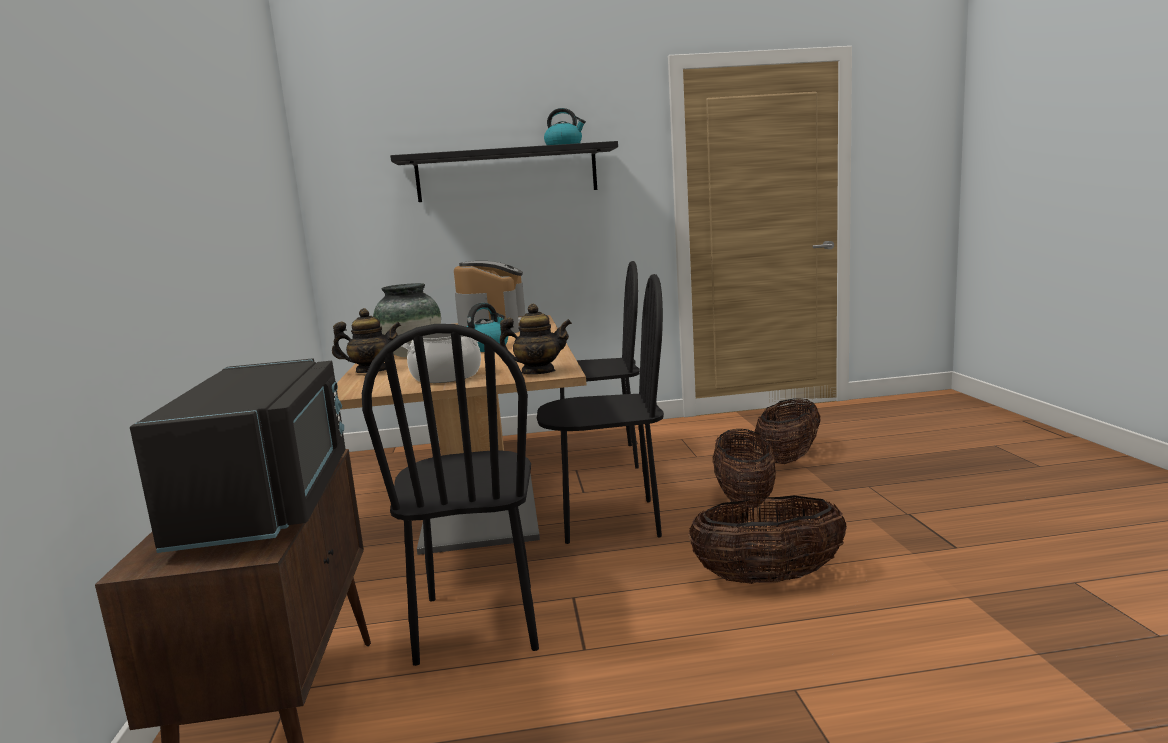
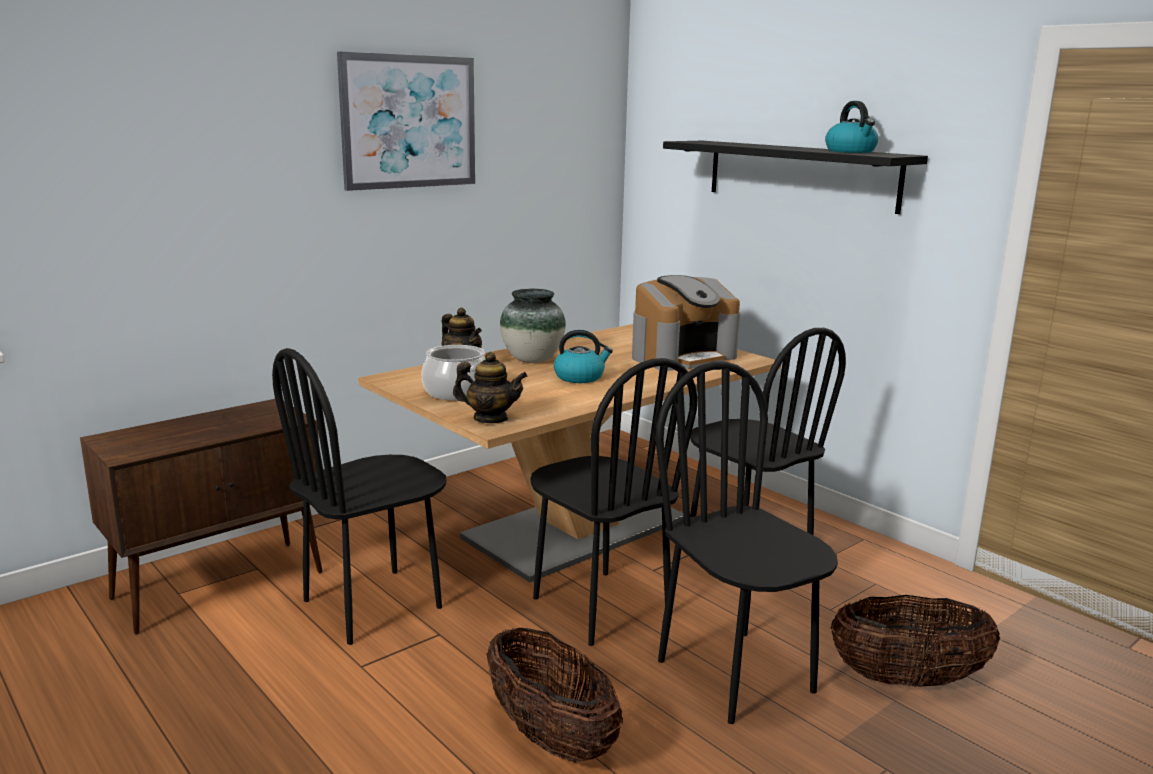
camera: 55 degrees right, 5 degrees up
black microwave [130,358,345,553] -> none
teapot [499,304,572,374] -> teapot turned 45 degrees counterclockwise [453,352,527,423]
basket [713,429,776,508] -> black chair [655,362,838,724]
none -> picture [337,52,475,191]

